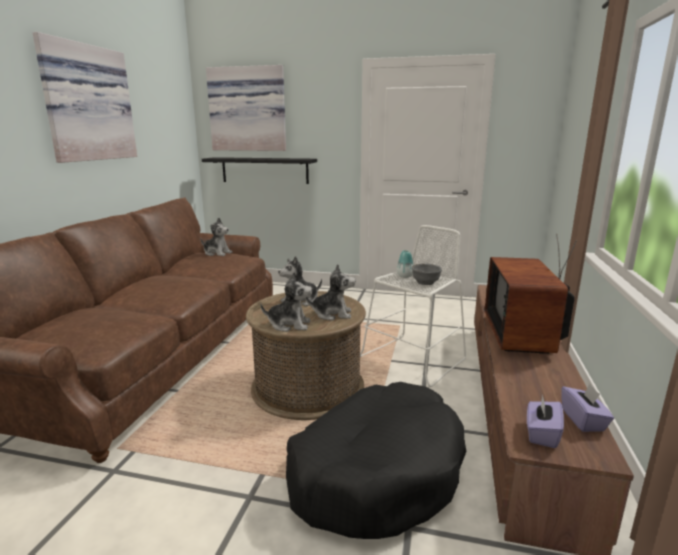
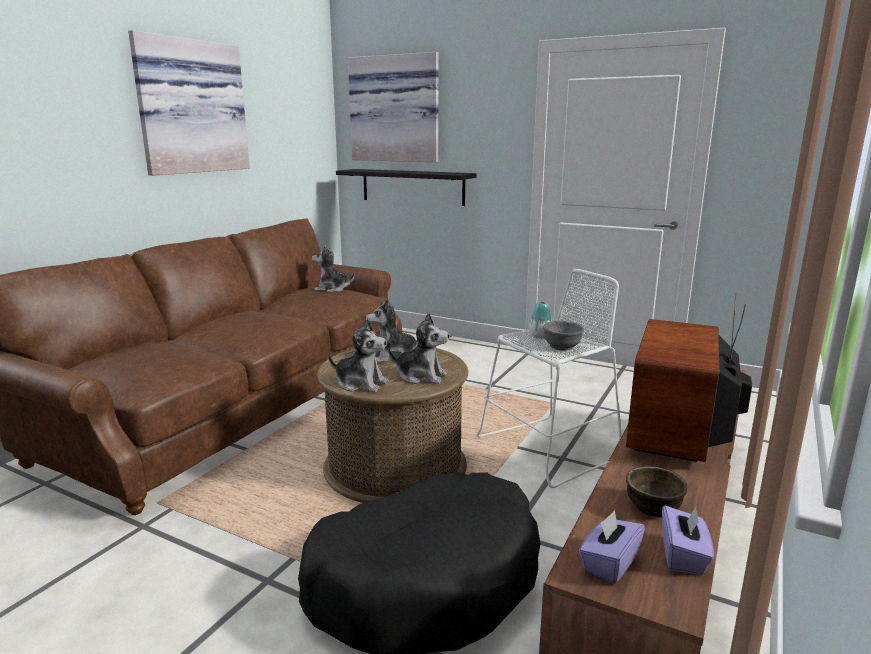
camera: 15 degrees right, 0 degrees up
plush toy [200,218,232,256] -> plush toy turned 150 degrees clockwise [312,245,355,292]
none -> brown bowl [626,466,687,517]

